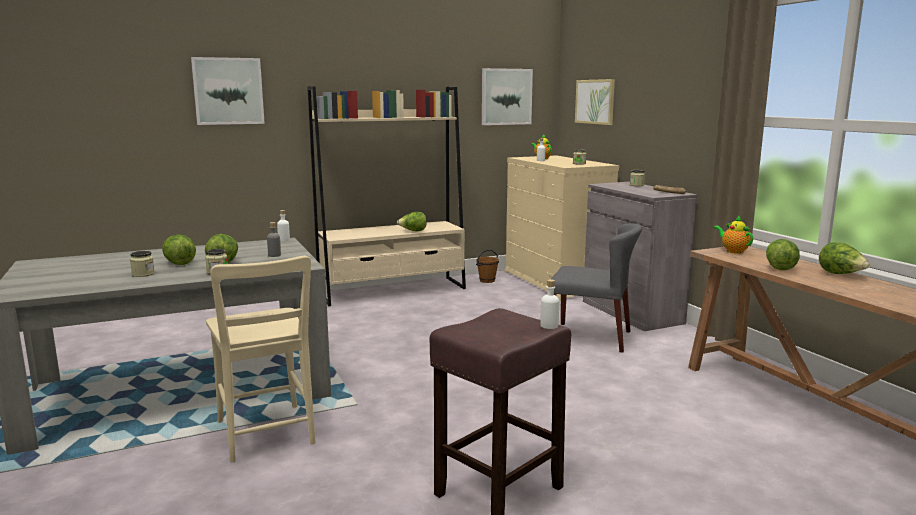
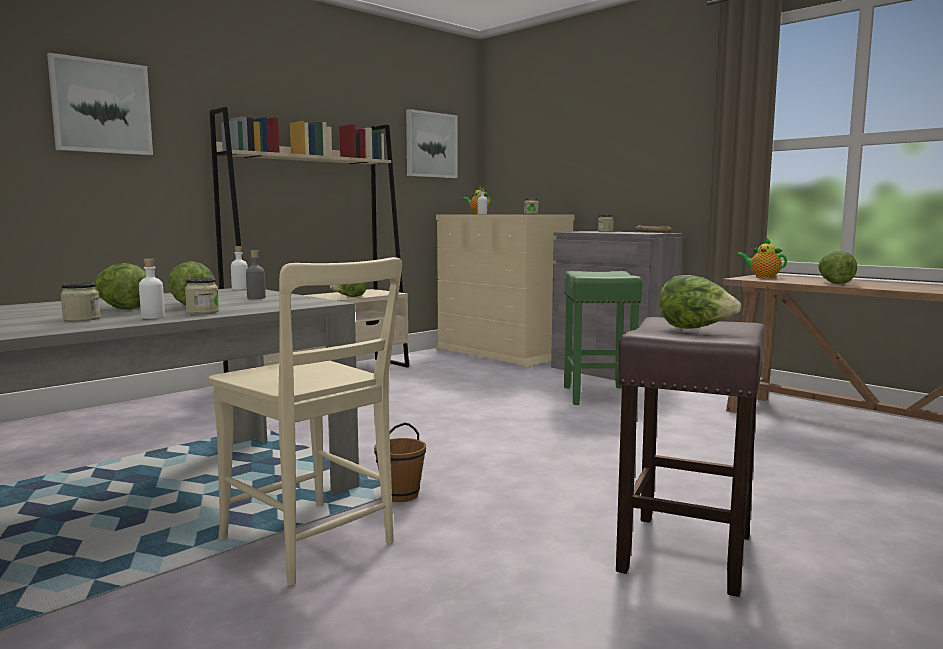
camera: 20 degrees left, 5 degrees down
brown bucket [476,250,499,283] -> brown bucket moved to [374,422,426,502]
white bottle [540,279,559,329] -> white bottle moved to [139,259,165,319]
grey chair [551,223,642,352] -> green stool [564,271,642,405]
picture [575,79,615,125] -> none
lettuce [819,242,870,274] -> lettuce moved to [659,275,741,329]

